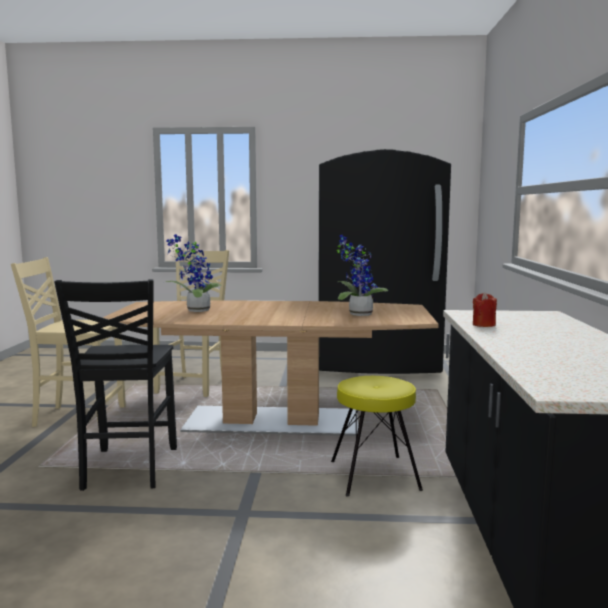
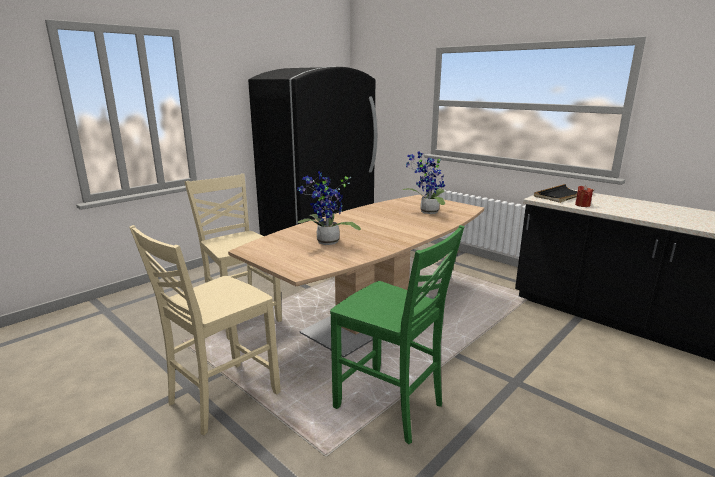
camera: 50 degrees left, 10 degrees up
black chair [54,279,177,491] -> green chair [330,225,464,444]
yellow stool [331,376,423,497] -> none
none -> black tray [534,184,594,203]

